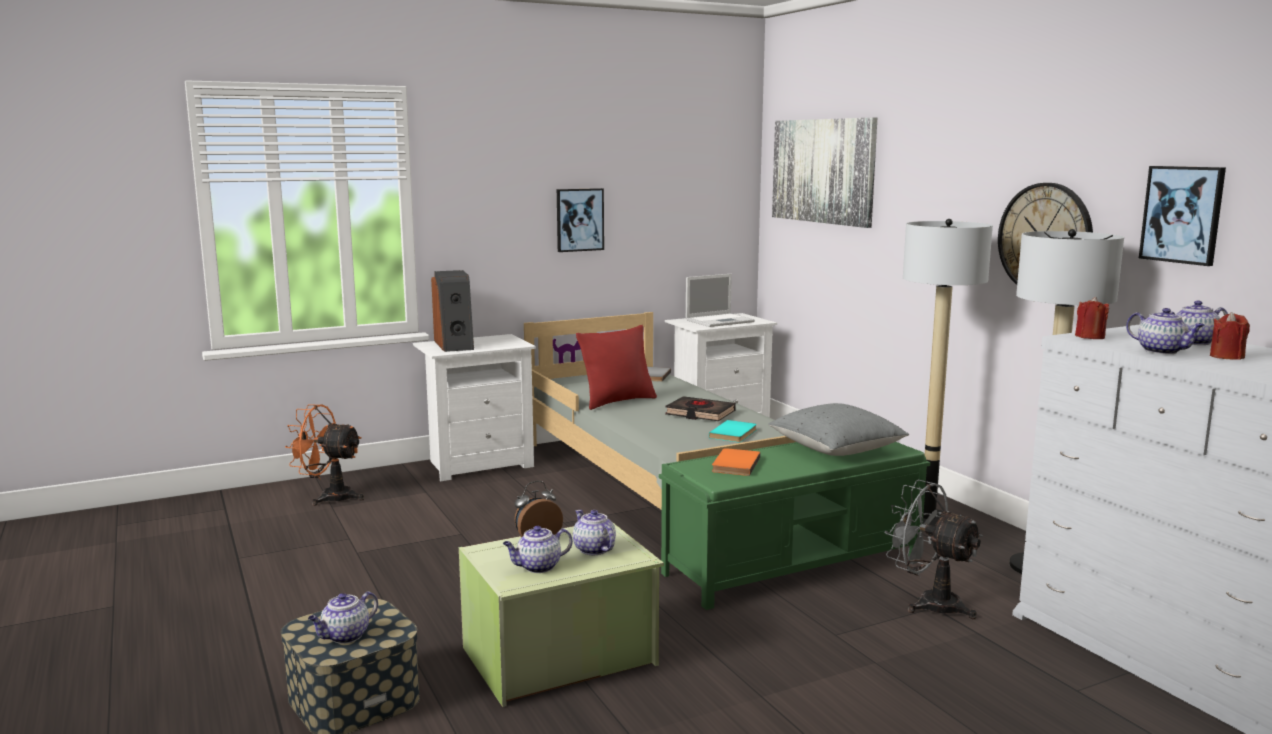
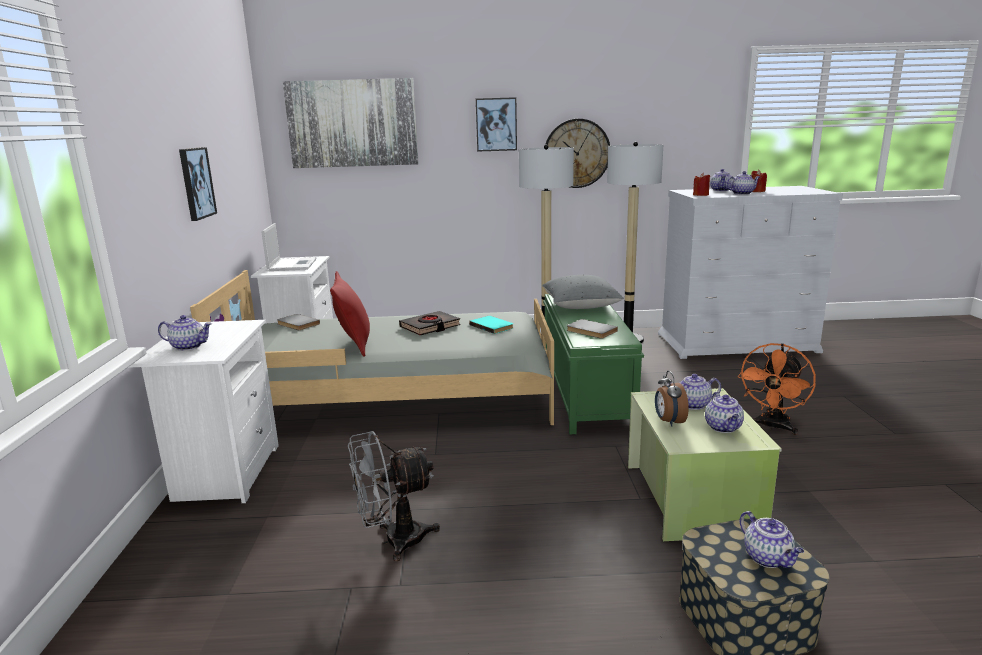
camera: 65 degrees left, 5 degrees up
orange fan [285,404,364,506] -> orange fan moved to [738,343,816,435]
speaker [431,270,474,352] -> teapot [158,315,212,351]
orange book [712,448,761,476] -> grey book [567,319,618,339]
grey fan [884,479,983,619] -> grey fan moved to [348,431,440,562]
picture [1139,166,1226,266] -> picture moved to [476,97,517,152]

